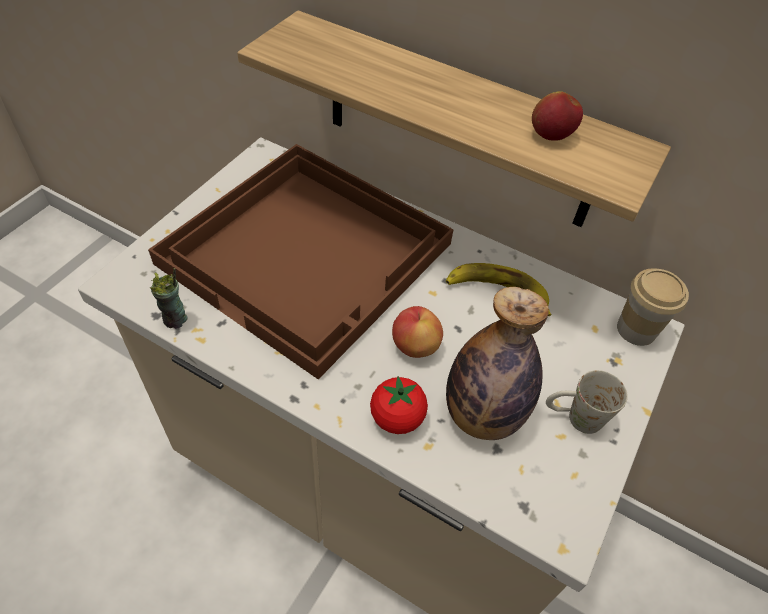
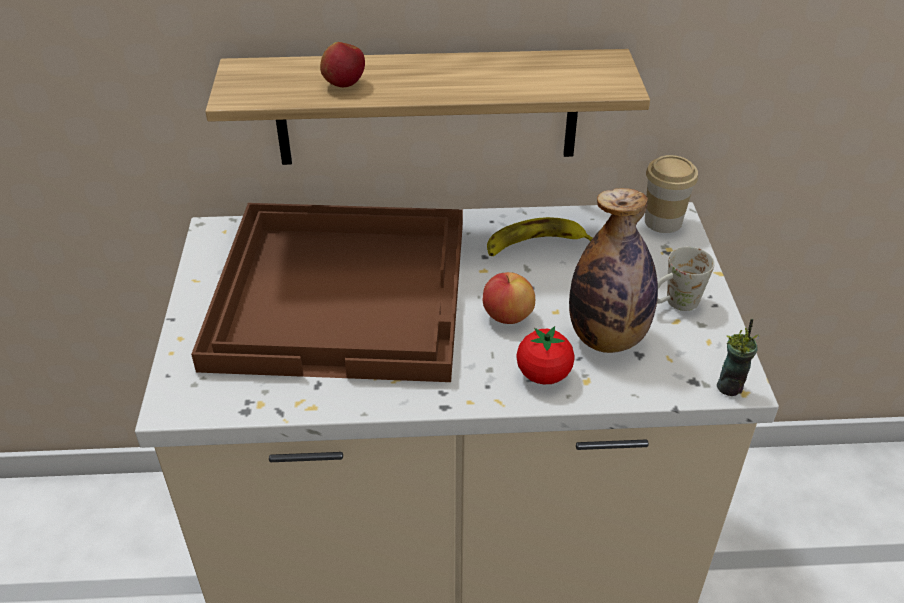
camera: 30 degrees left, 10 degrees down
cup [150,268,188,329] -> cup moved to [717,319,760,396]
apple [532,91,583,141] -> apple moved to [320,42,365,87]

